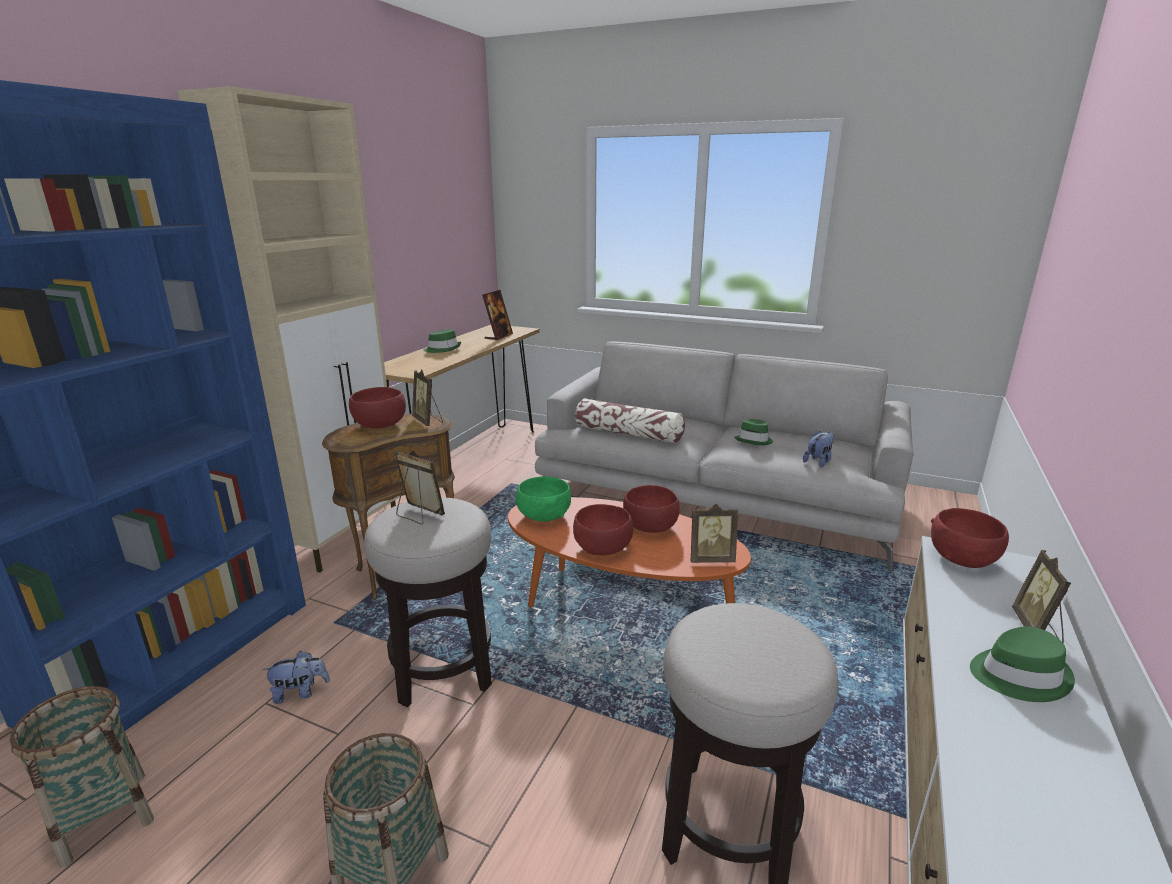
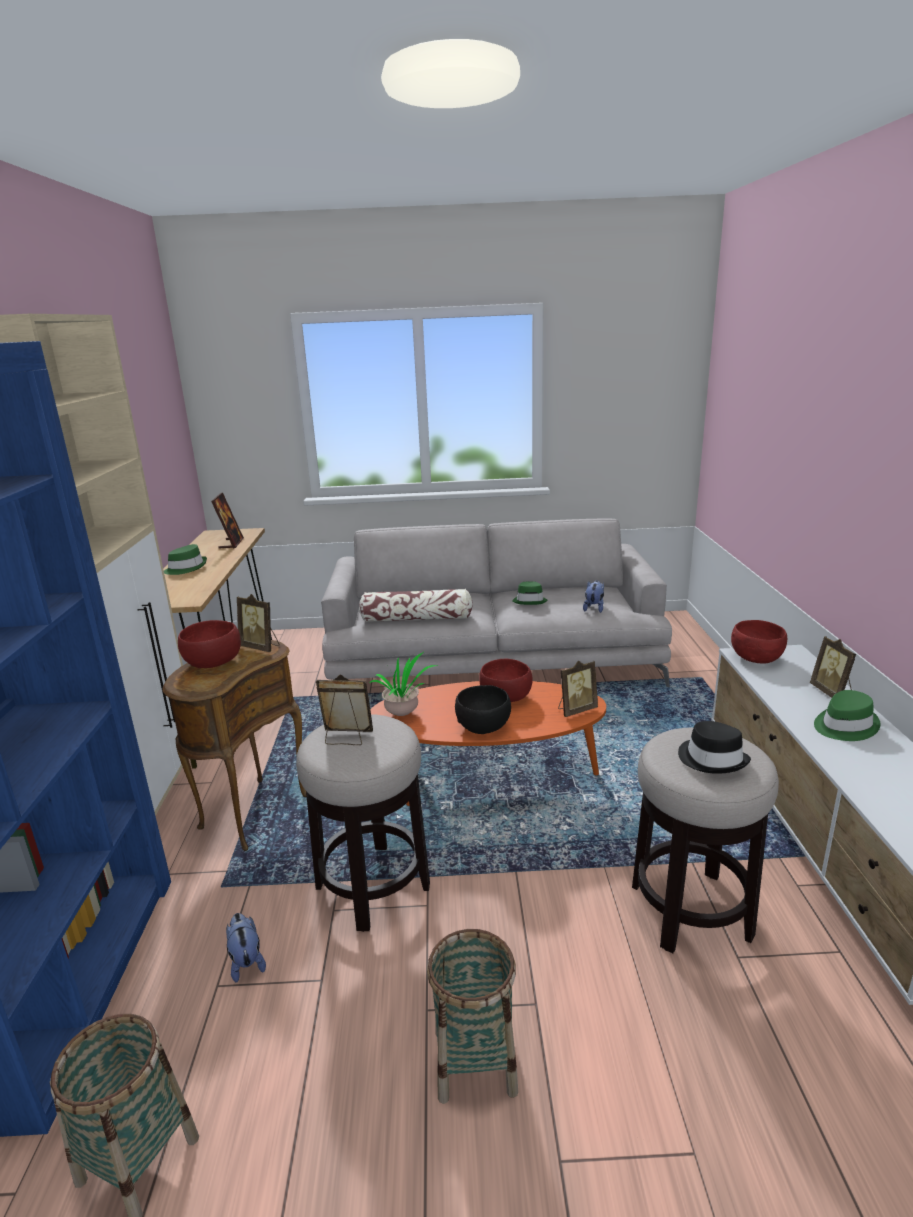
camera: 25 degrees left, 0 degrees up
plush toy [262,650,330,704] -> plush toy turned 75 degrees counterclockwise [226,913,266,983]
green bowl [516,476,571,522] -> potted plant [370,652,437,716]
red bowl [573,504,633,555] -> black bowl [455,685,511,734]
none -> black hat [678,721,751,774]

